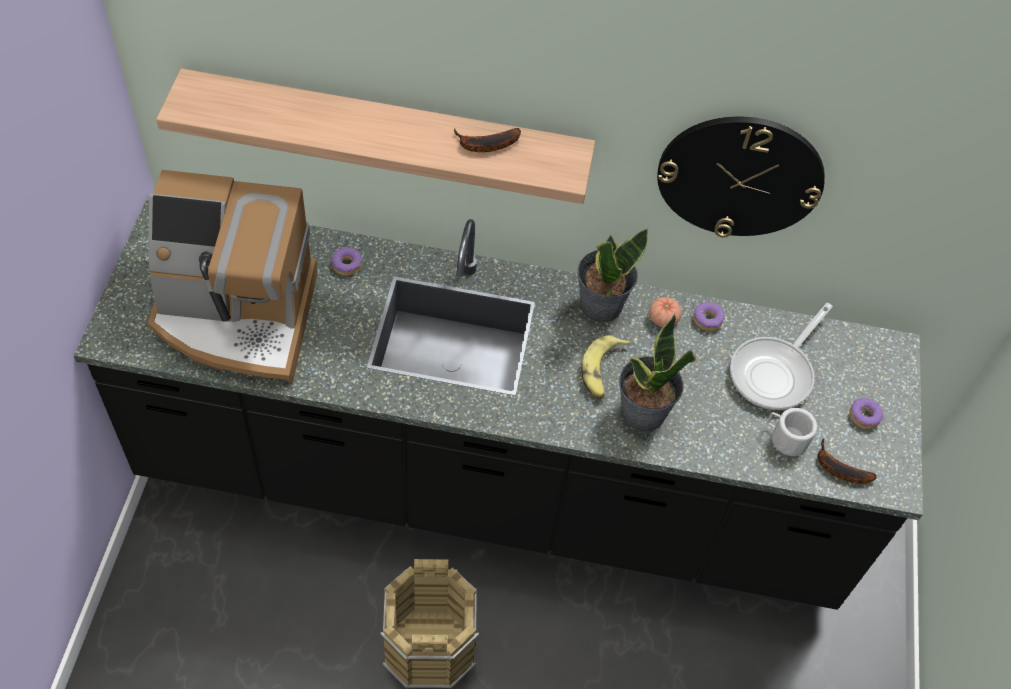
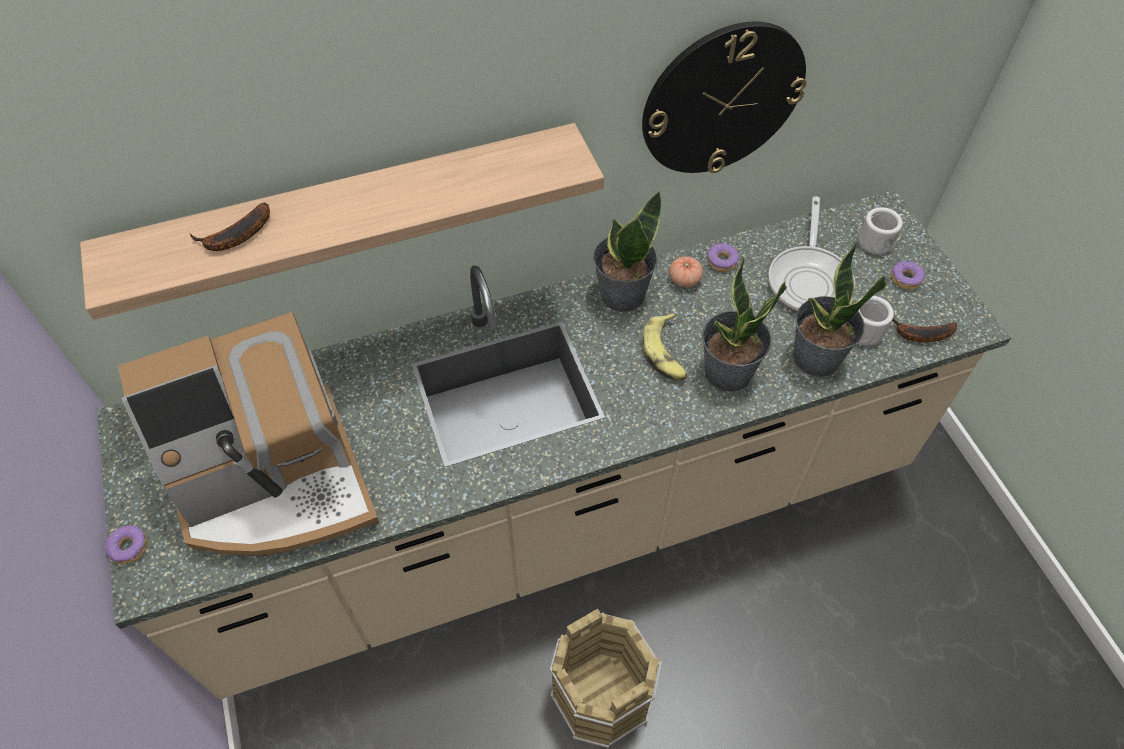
camera: 25 degrees left, 0 degrees up
black counter [74,196,923,610] -> beige counter [97,190,1011,700]
donut [331,248,362,276] -> donut moved to [104,525,147,564]
banana [454,128,521,152] -> banana moved to [190,203,270,251]
none -> potted plant [793,242,887,377]
none -> white mug [858,207,903,255]

